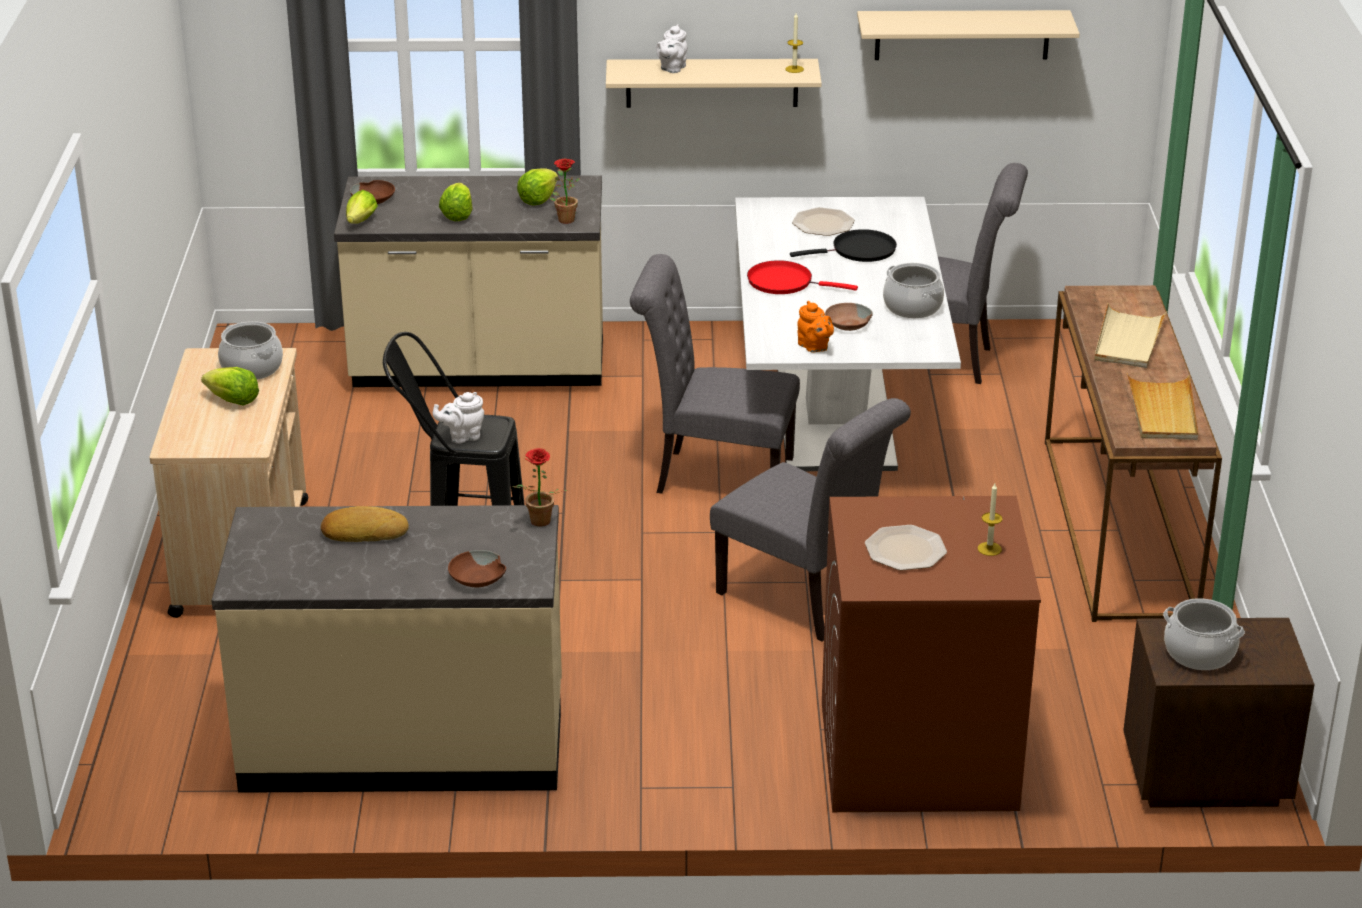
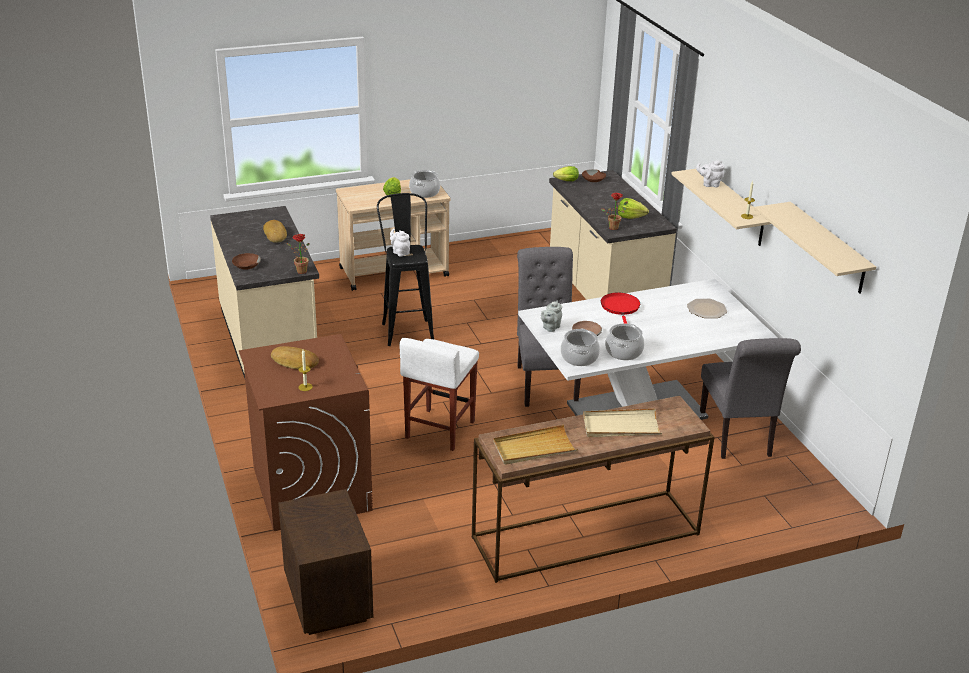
camera: 70 degrees right, 0 degrees up
lettuce [439,183,473,221] -> none
grey chair [710,398,911,642] -> white stool [399,338,479,451]
black frying pan [790,229,897,262] -> none
orange teapot [797,301,834,353] -> grey teapot [541,300,562,332]
plate [865,525,947,571] -> bread [271,346,319,369]
cooking pot [1163,598,1245,670] -> cooking pot moved to [561,329,600,366]

